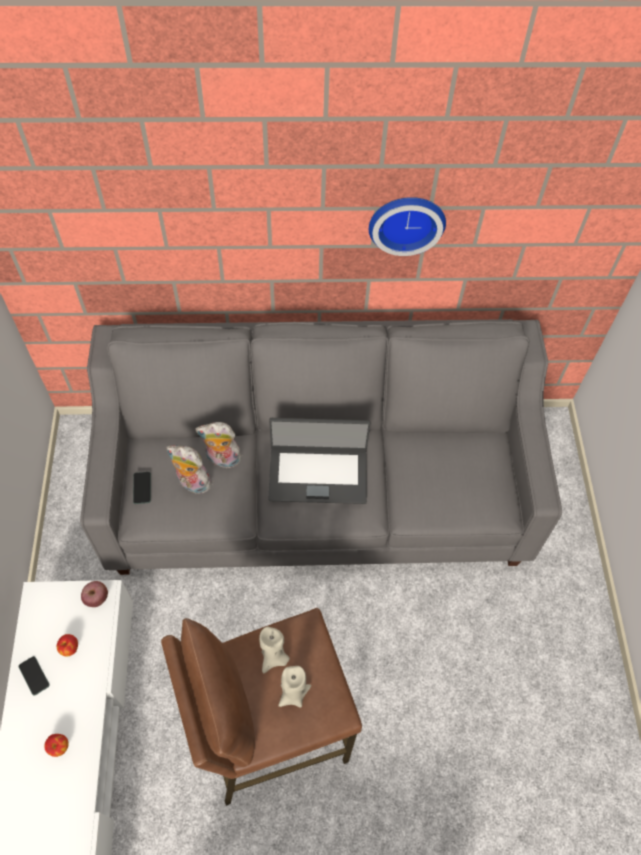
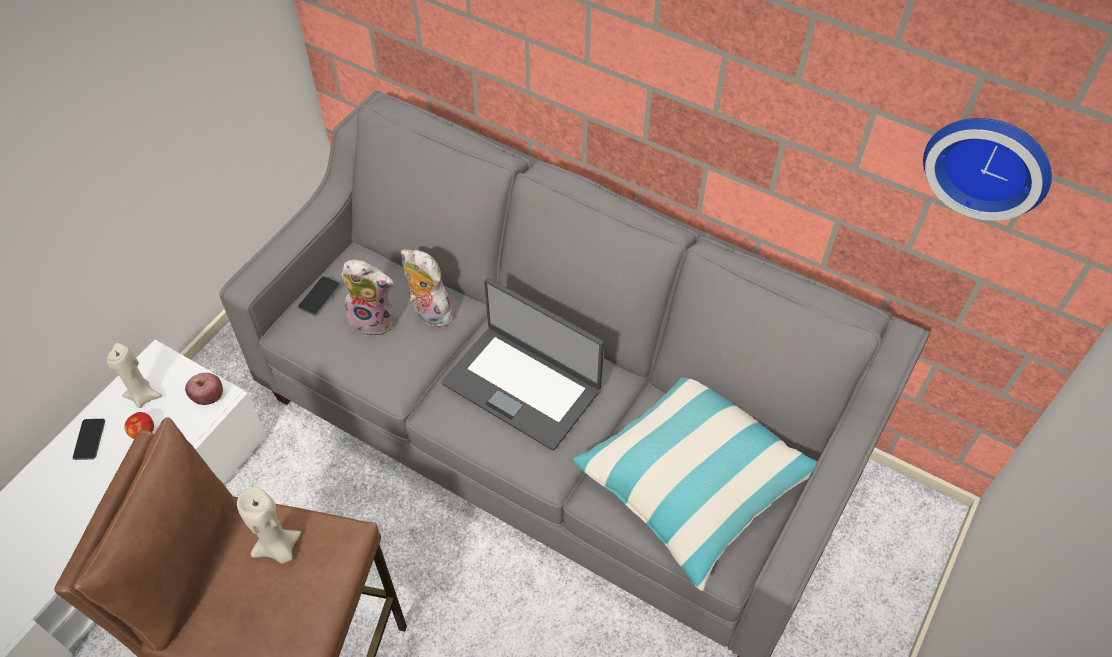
camera: 35 degrees right, 5 degrees down
apple [44,734,69,757] -> none
plush toy [166,445,211,494] -> plush toy turned 135 degrees clockwise [341,259,394,337]
beige candle [279,666,311,707] -> beige candle moved to [107,343,162,408]
wall clock [369,197,446,256] -> wall clock moved to [923,118,1052,221]
none -> pillow [572,378,817,591]

